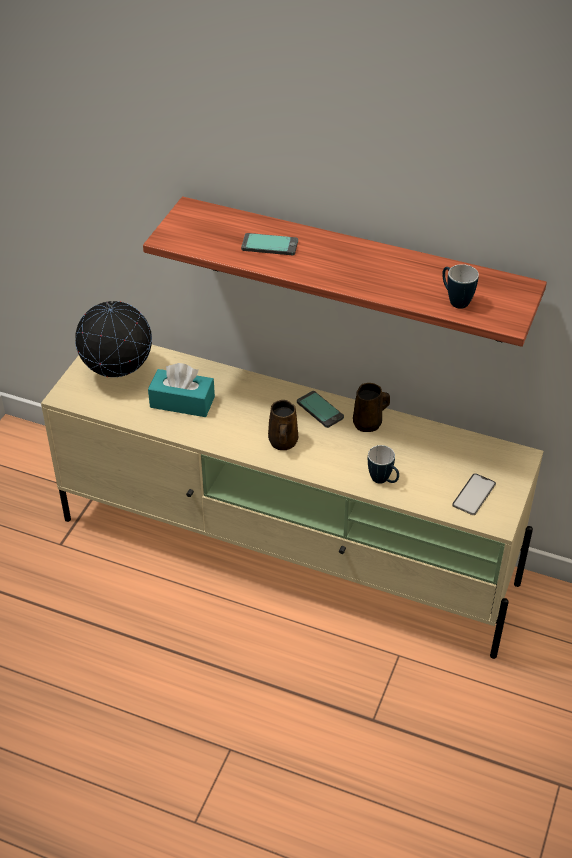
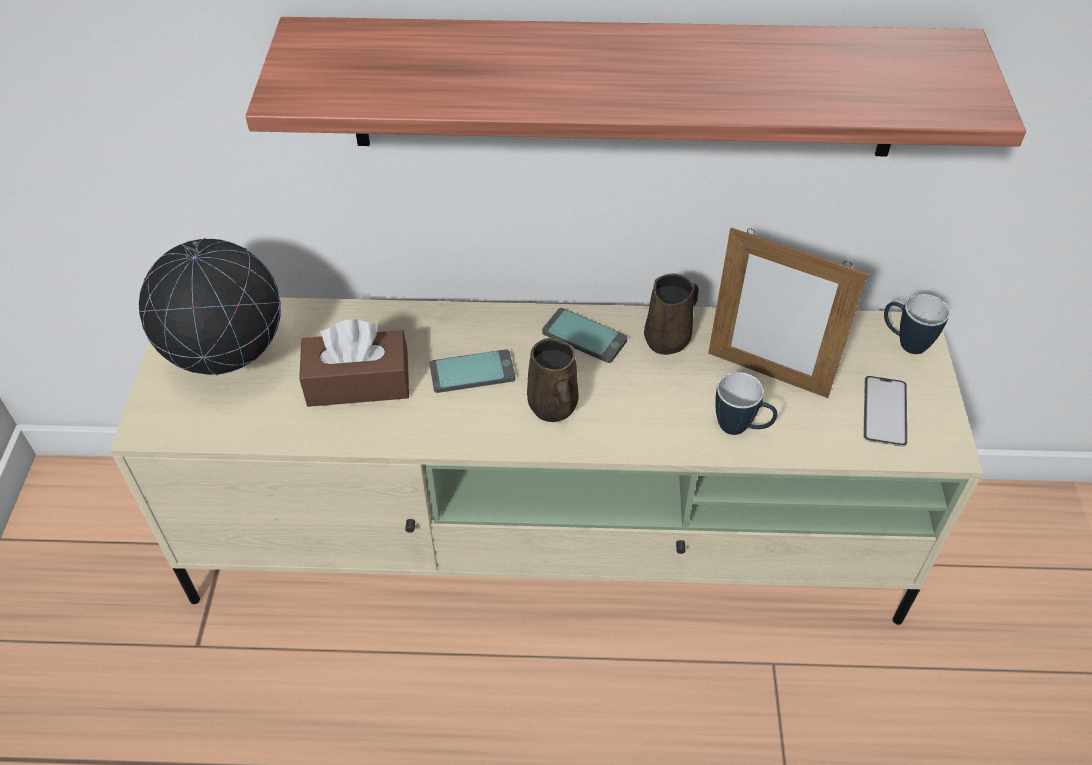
camera: 20 degrees left, 5 degrees up
turquoise tissue box [148,363,215,417] -> brown tissue box [299,319,409,407]
phone [241,233,298,255] -> phone moved to [429,350,515,393]
mug [442,264,479,309] -> mug moved to [884,294,950,354]
none -> picture frame [708,228,868,398]

